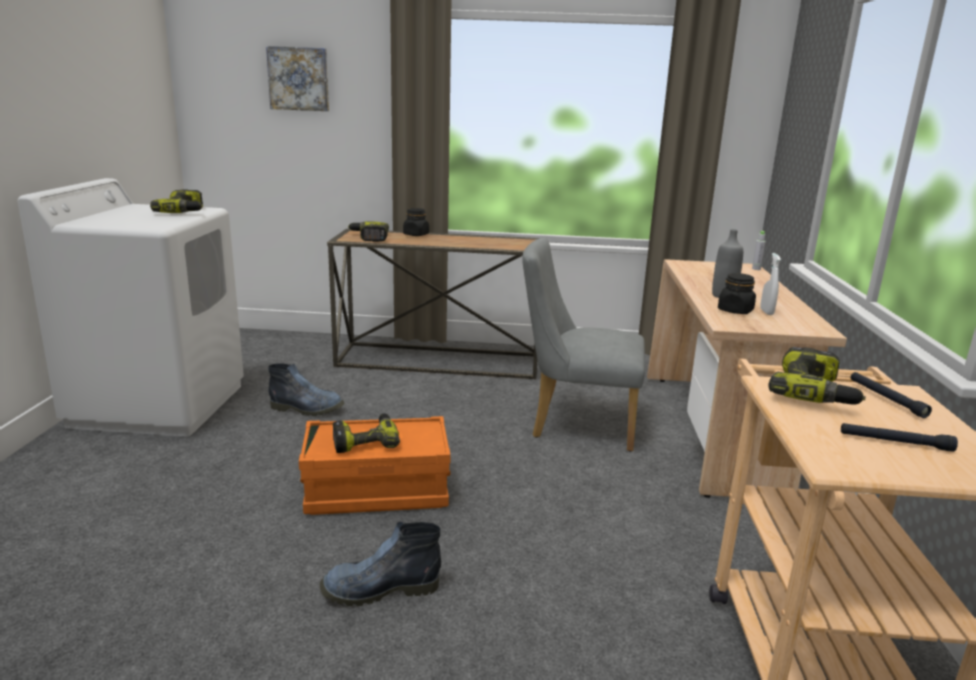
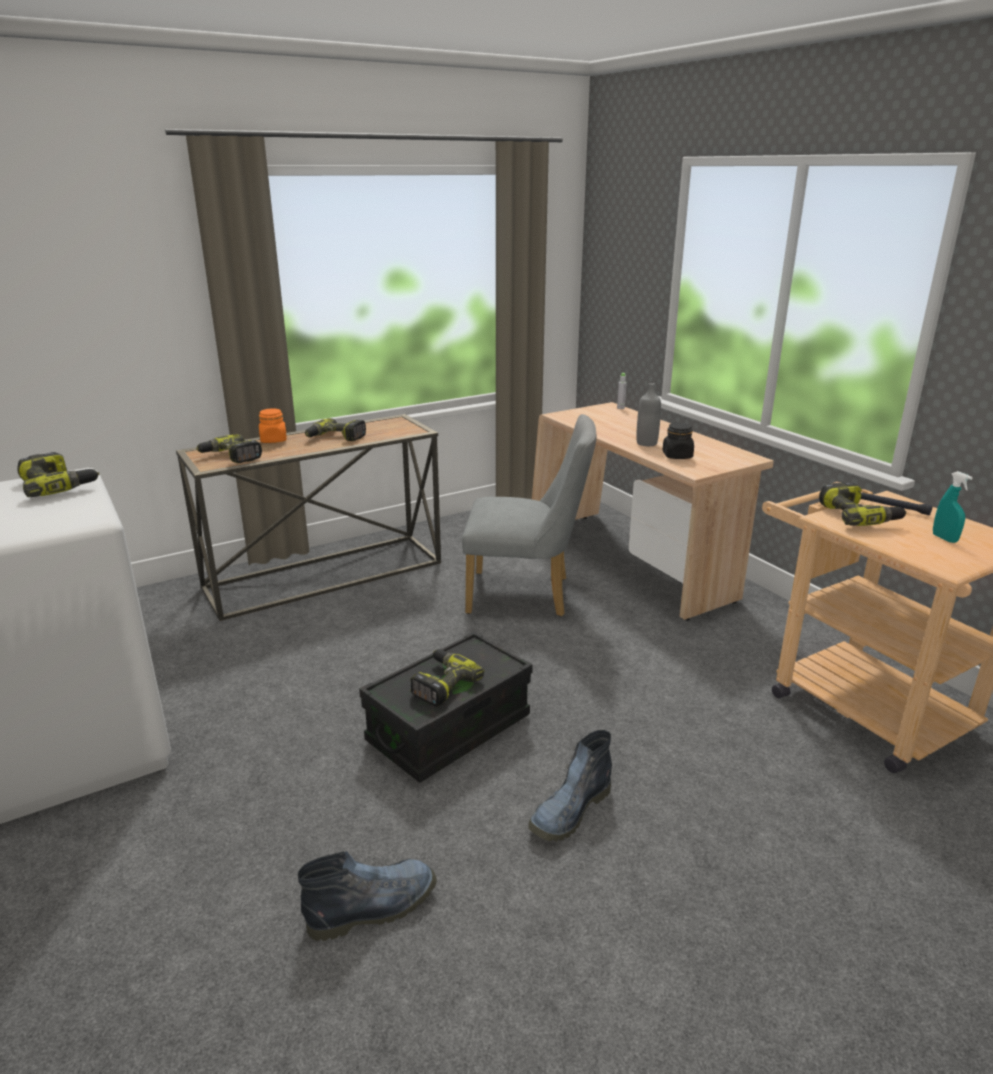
camera: 35 degrees left, 5 degrees up
picture [266,46,329,111] -> none
boot [268,363,345,416] -> boot moved to [298,851,437,941]
orange storage box [299,416,451,515] -> black storage box [359,631,533,783]
black jar [403,208,429,236] -> orange jar [259,408,287,443]
grey chair [522,237,645,452] -> grey chair turned 150 degrees counterclockwise [462,414,596,616]
white spray bottle [760,253,781,315] -> none
black flashlight [841,423,958,452] -> turquoise spray bottle [933,471,973,543]
none -> power drill [305,418,366,441]

